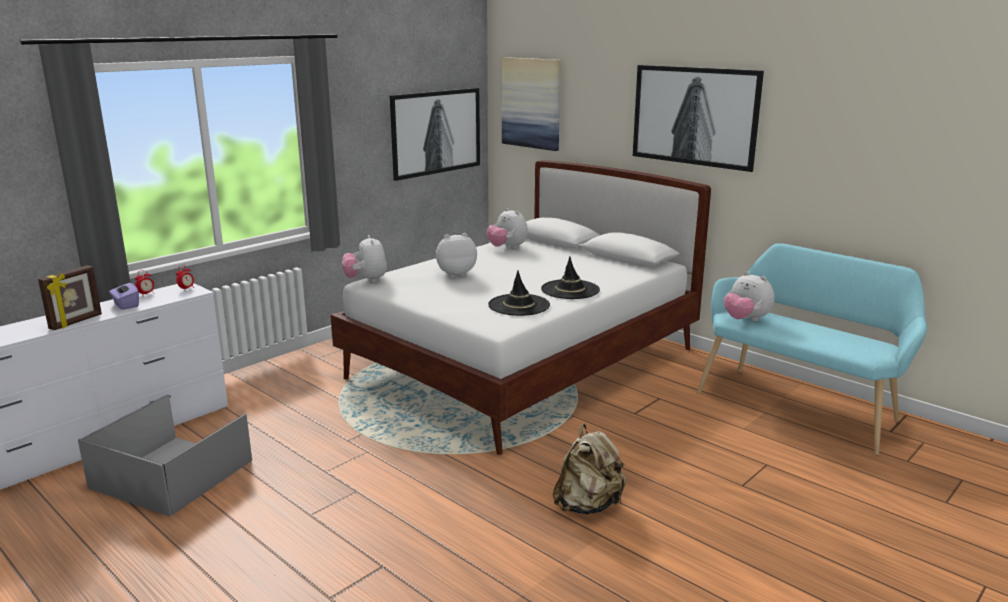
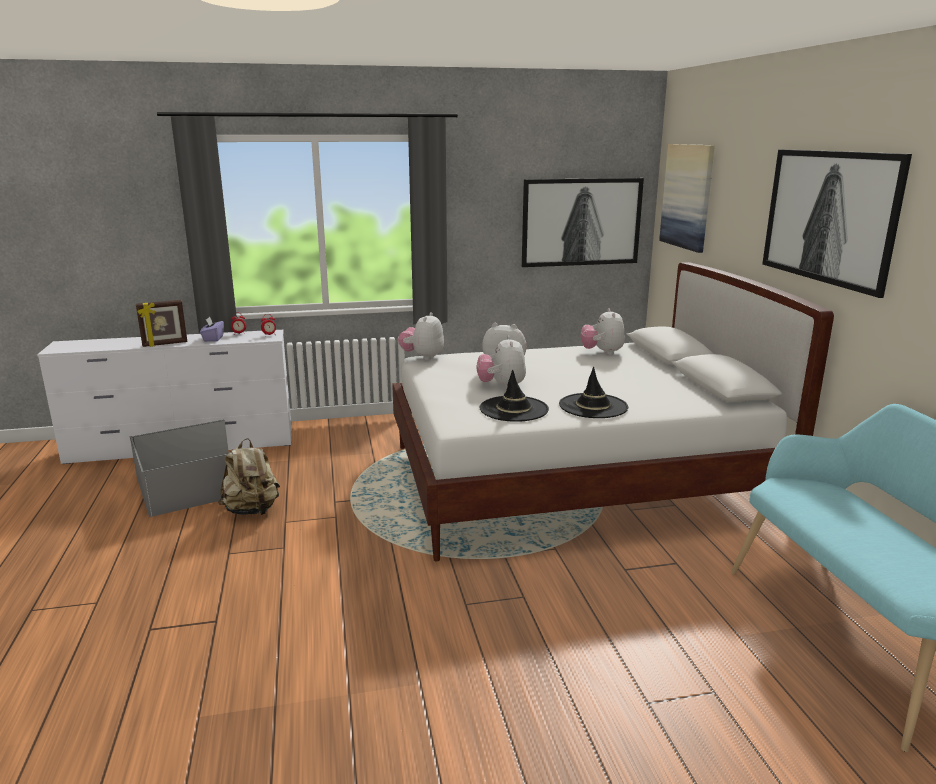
camera: 35 degrees right, 0 degrees up
beige backpack [553,424,626,514] -> beige backpack moved to [218,438,280,515]
plush toy [724,272,775,321] -> plush toy moved to [477,335,526,389]

